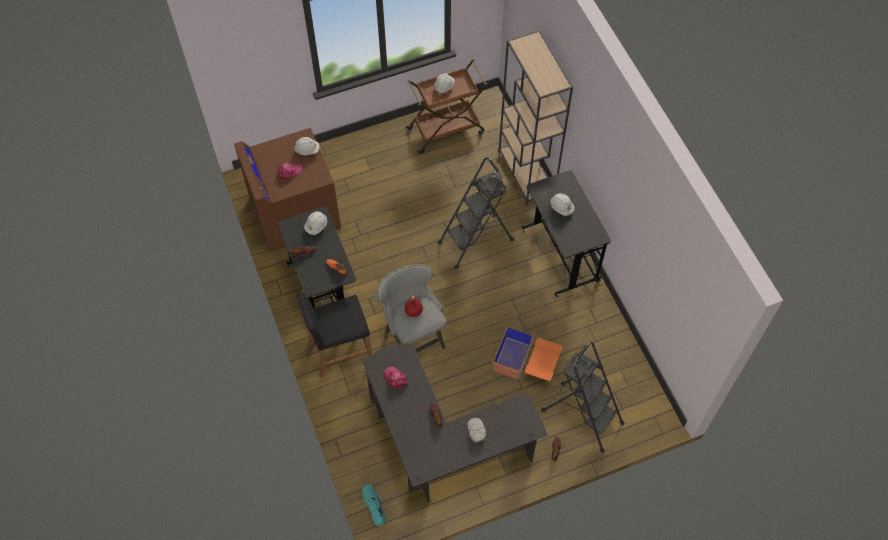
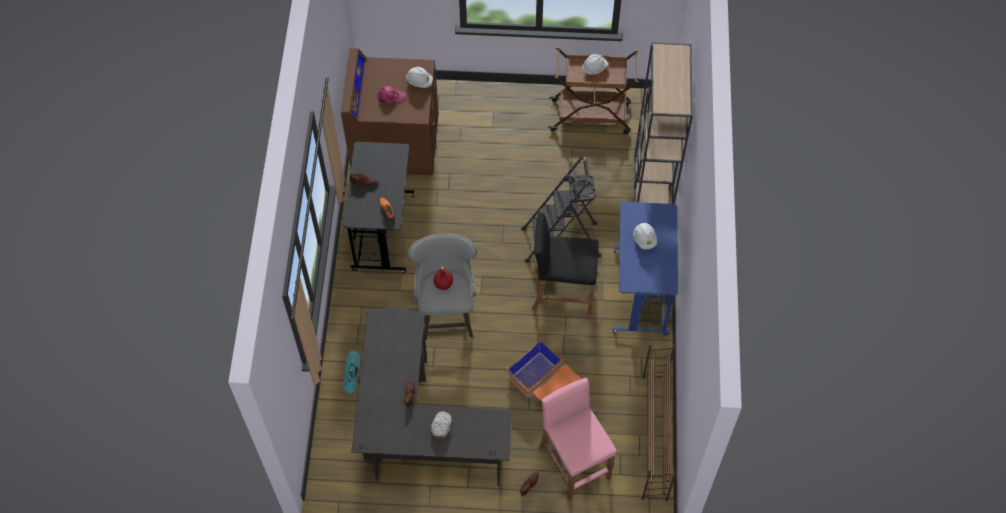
camera: 25 degrees right, 0 degrees up
black stool [297,291,372,378] -> black stool moved to [532,212,599,316]
white hard hat [304,211,327,235] -> none
turquoise boot [362,485,386,526] -> turquoise boot moved to [343,351,361,394]
pink cap [383,366,409,390] -> none
black desk [522,170,611,297] -> blue desk [613,202,678,336]
step ladder [541,342,624,453] -> pink stool [539,378,617,501]
none -> brown shoe rack [642,344,676,501]

